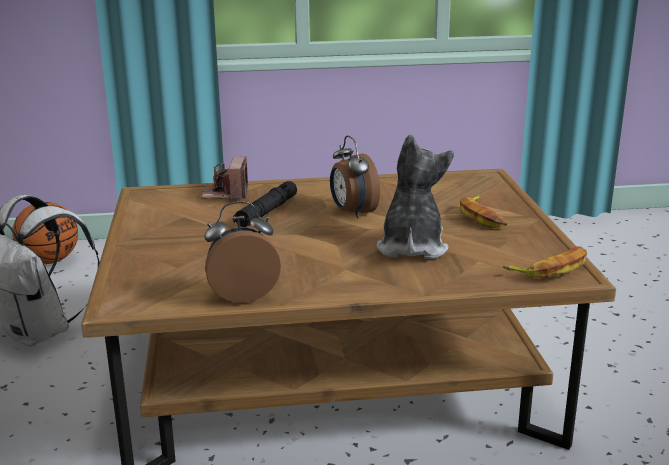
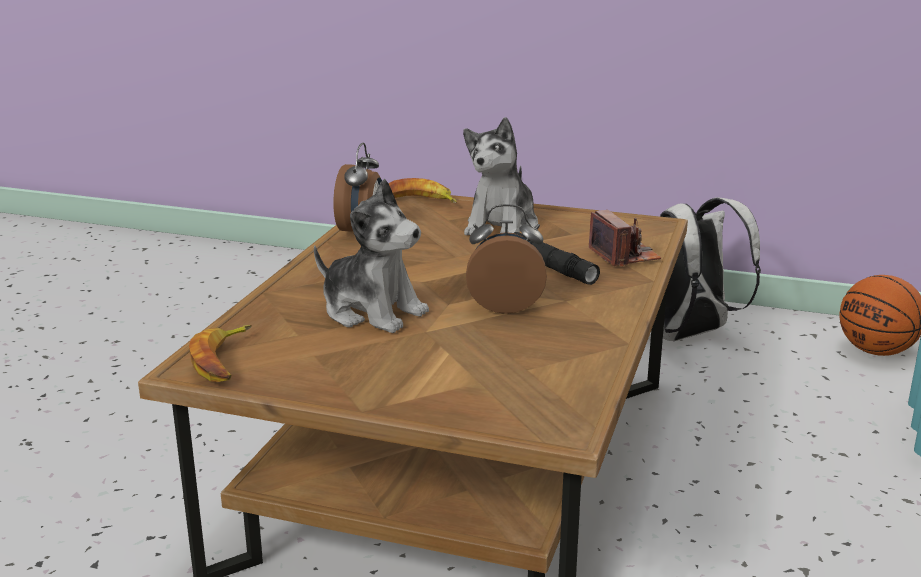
camera: 115 degrees right, 0 degrees up
camera [201,156,248,199] -> camera turned 45 degrees clockwise [589,210,661,266]
banana [460,195,507,228] -> banana moved to [389,178,457,203]
none -> plush toy [463,117,538,235]

